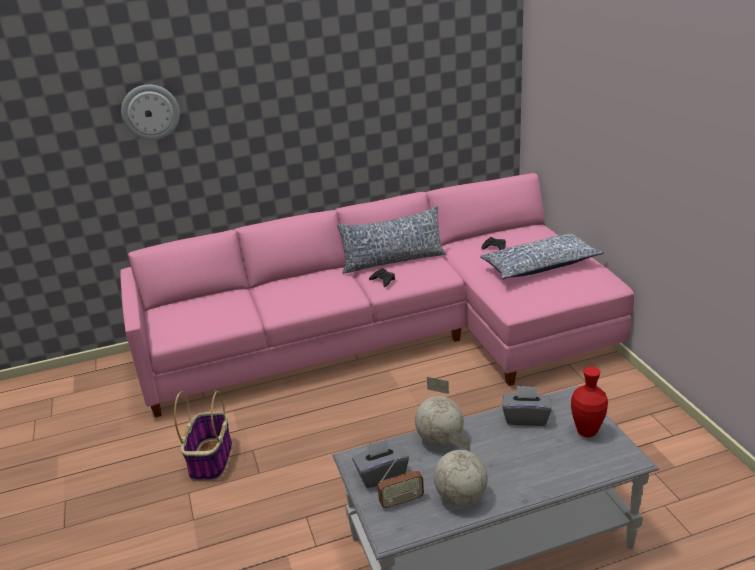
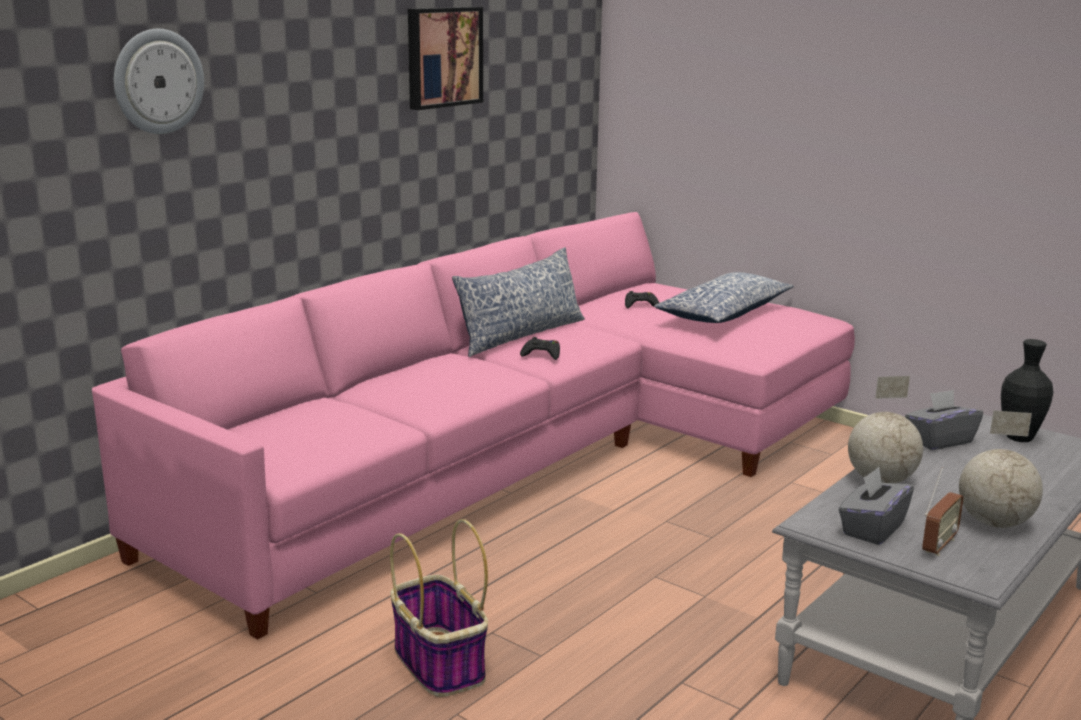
camera: 35 degrees left, 10 degrees down
red vase [571,367,608,437] -> black vase [1001,339,1053,442]
none -> picture [408,7,483,110]

